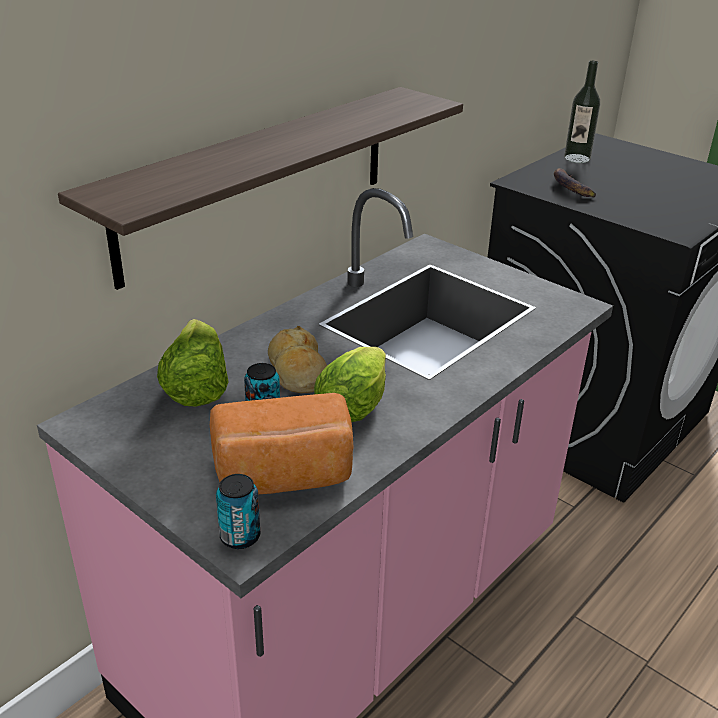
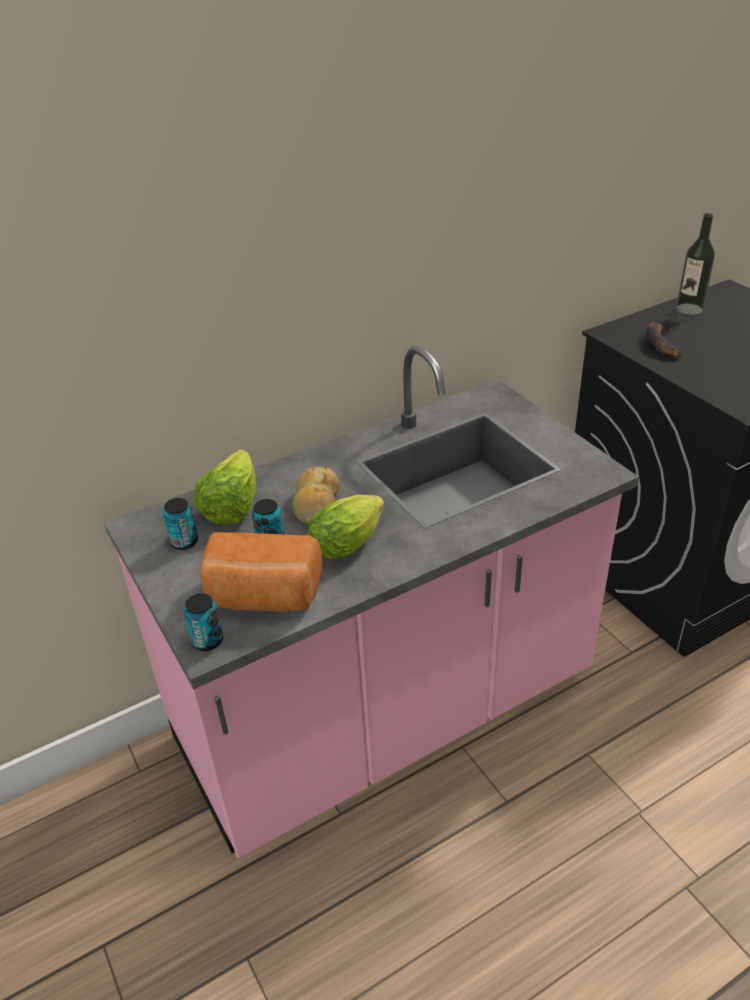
camera: 20 degrees right, 5 degrees up
shelf [58,87,463,290] -> none
none -> can [163,498,198,550]

